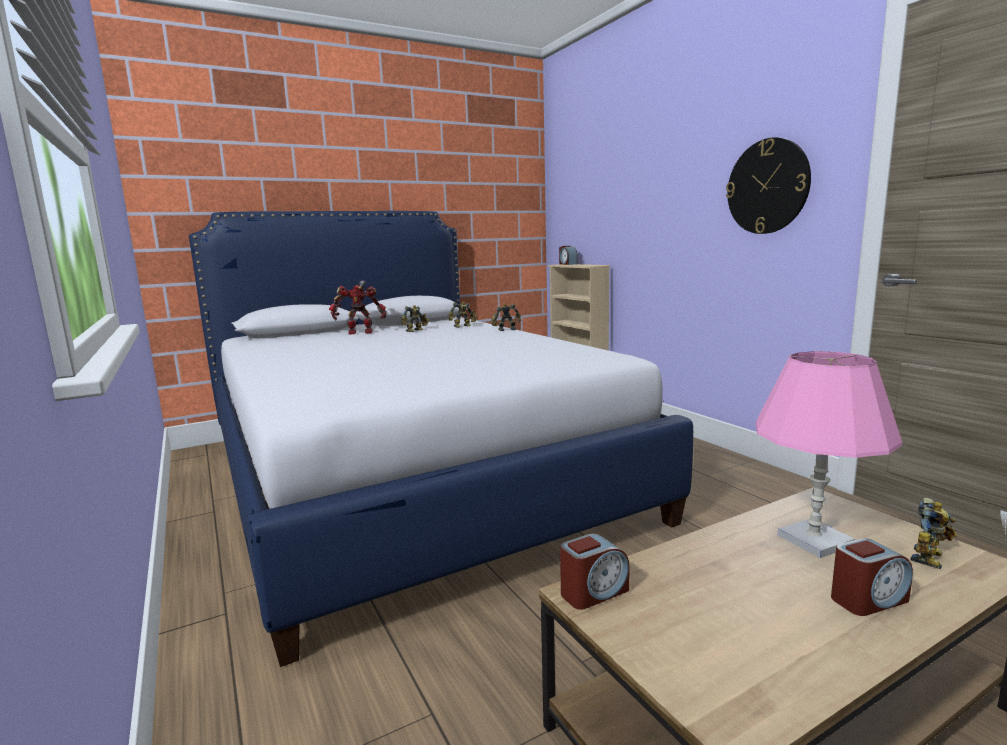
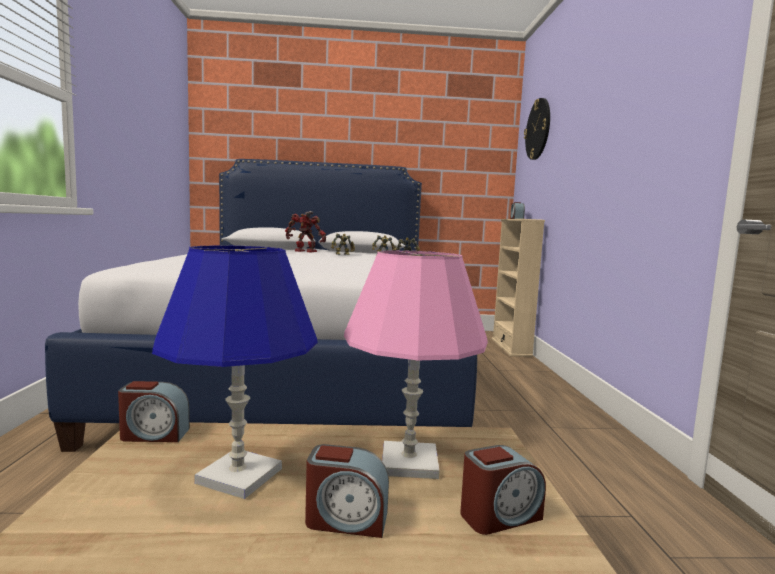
camera: 25 degrees right, 5 degrees down
wall clock [726,137,811,234] -> wall clock moved to [524,98,550,160]
toy robot [911,498,957,569] -> alarm clock [460,445,546,535]
none -> blue table lamp [152,245,318,499]

